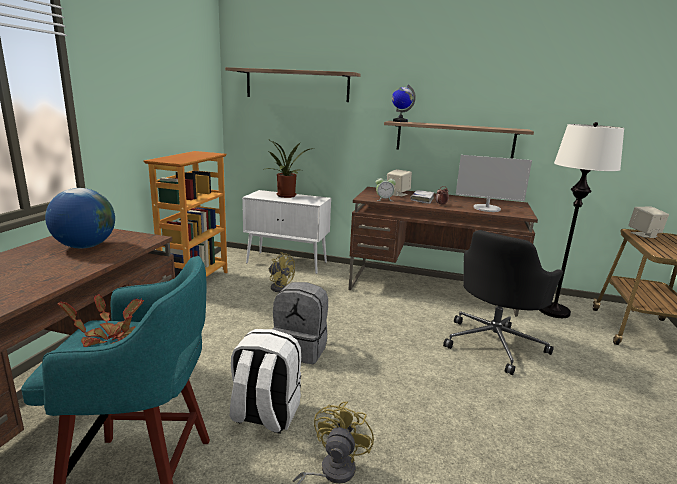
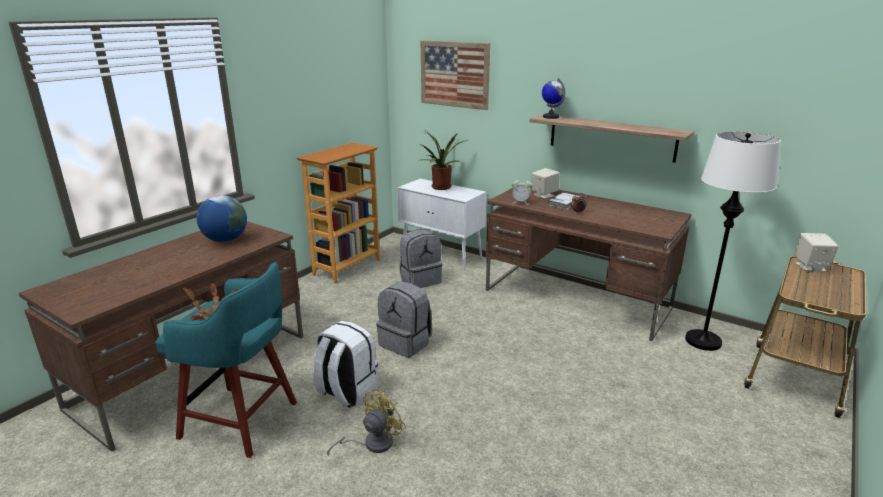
camera: 20 degrees right, 5 degrees up
shelf [225,67,360,102] -> picture [421,40,490,110]
yellow fan [269,252,295,292] -> grey backpack [400,230,442,288]
black office chair [443,230,563,375] -> none
monitor [456,155,532,212] -> none

